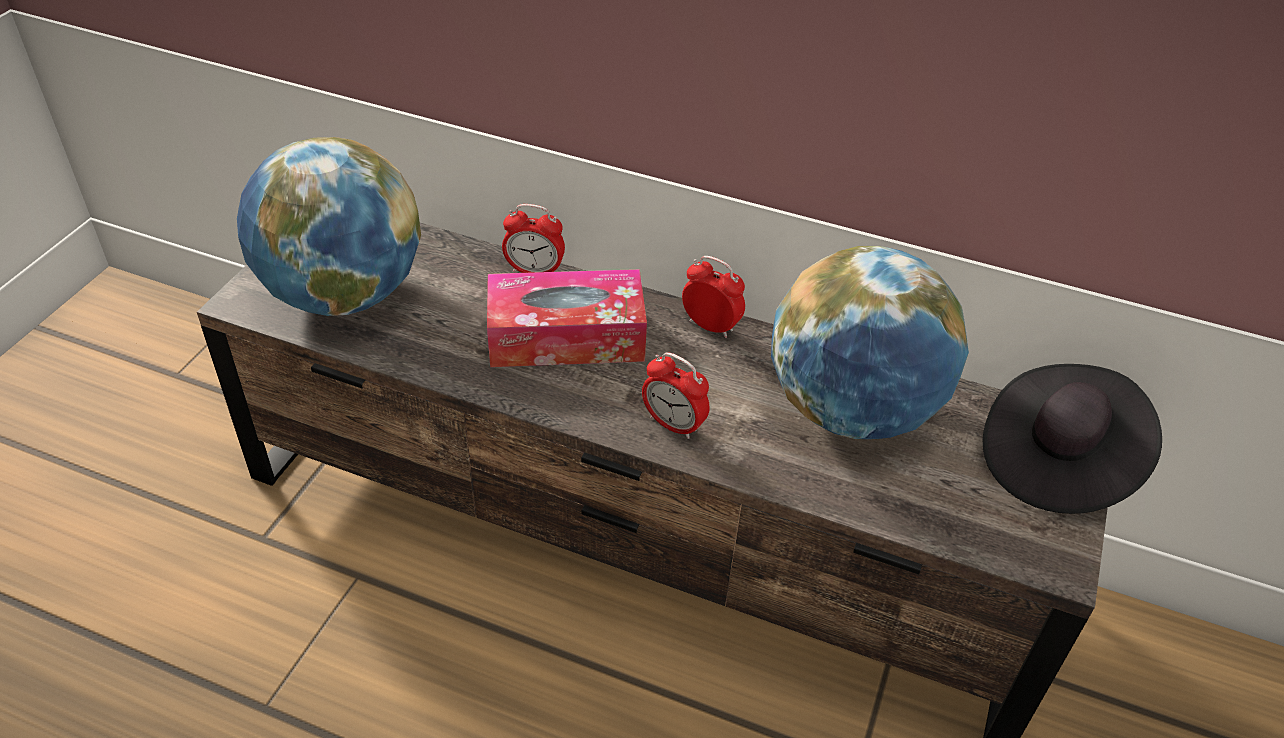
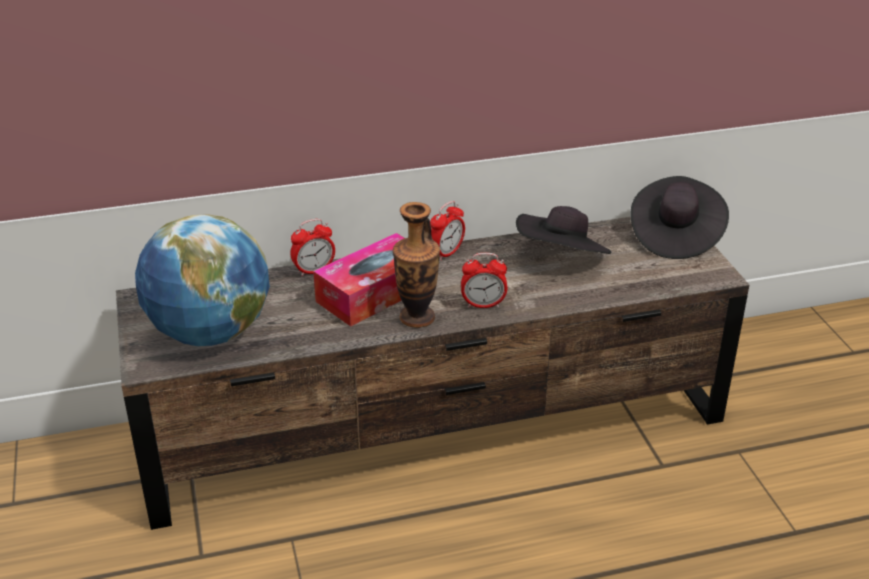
camera: 35 degrees left, 10 degrees down
alarm clock [682,256,745,338] -> alarm clock turned 135 degrees clockwise [430,201,465,261]
globe [771,246,969,439] -> black hat [516,206,611,254]
none -> vase [393,202,440,328]

